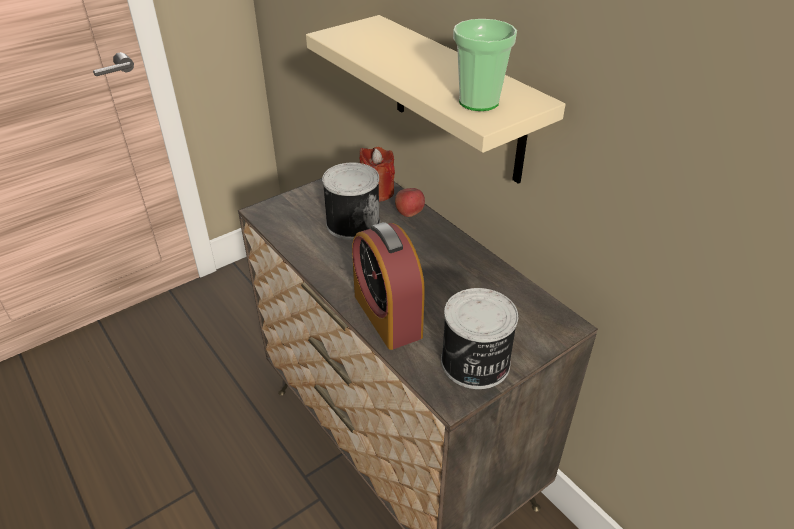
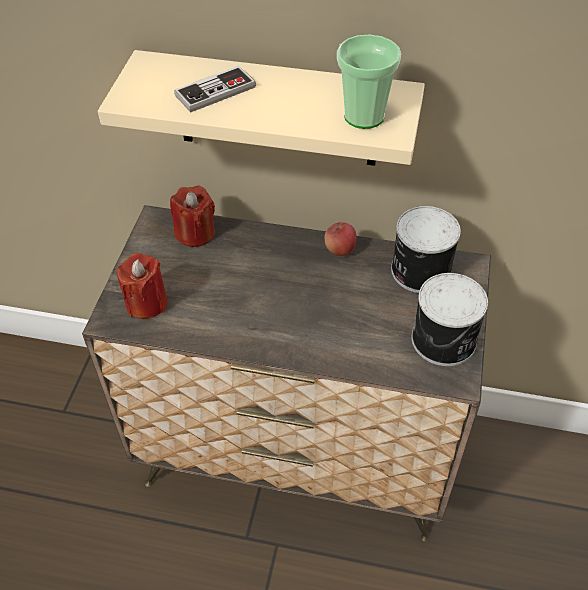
camera: 40 degrees left, 10 degrees up
can [322,162,380,240] -> can moved to [391,206,461,293]
alarm clock [352,222,425,350] -> none
apple [395,188,425,217] -> apple moved to [324,222,357,256]
none -> red candle [117,253,168,319]
none -> game controller [174,66,256,113]

